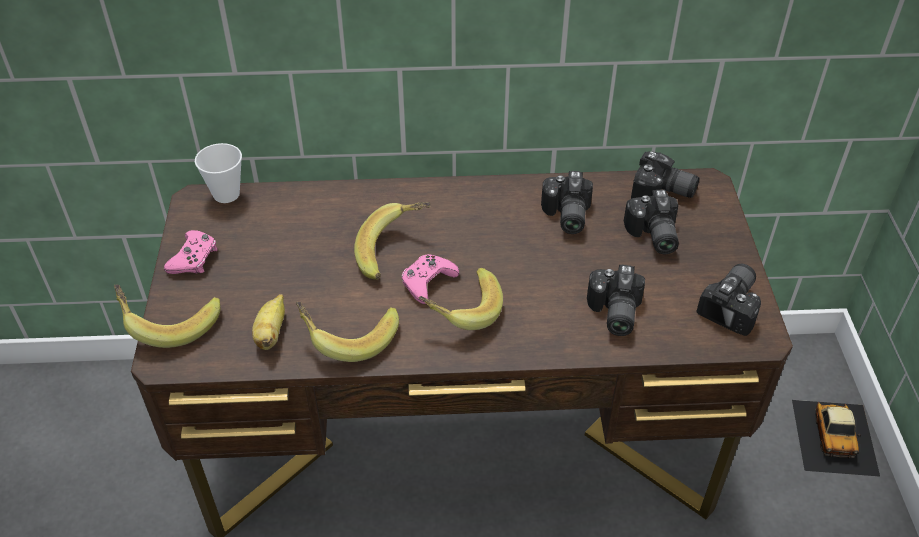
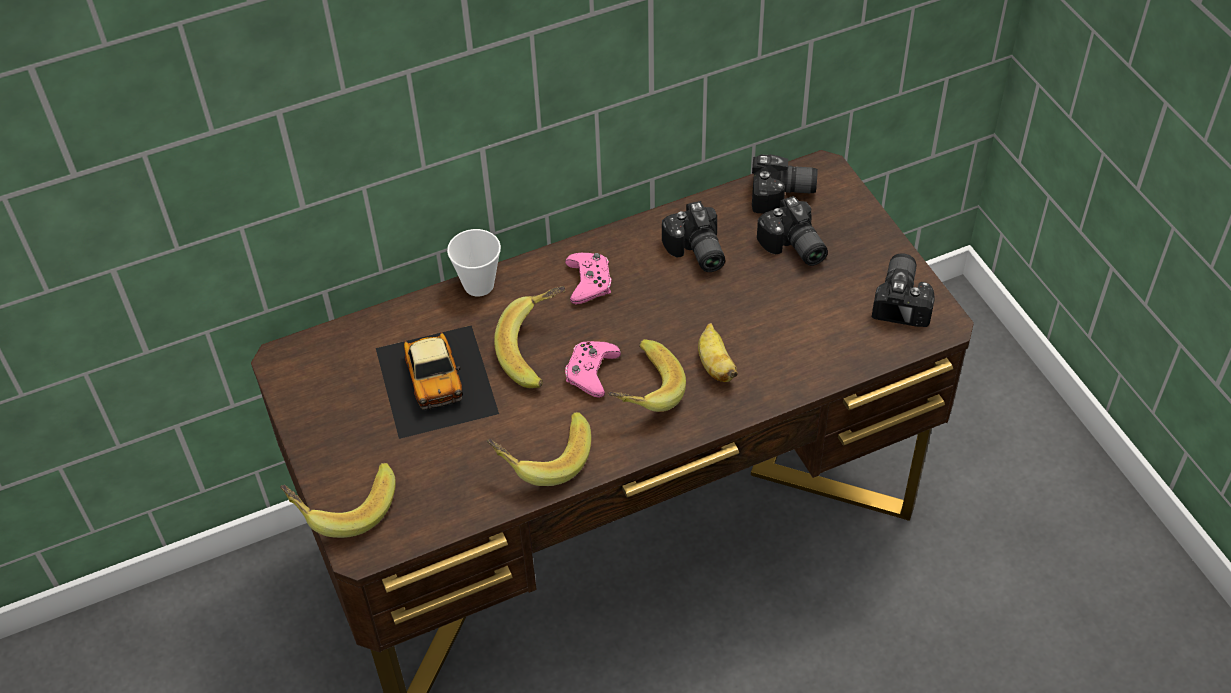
camera: 20 degrees left, 5 degrees up
pink game controller [164,230,218,274] -> pink game controller moved to [565,253,611,305]
cup [195,143,242,203] -> cup moved to [447,229,501,296]
banana [252,294,285,350] -> banana moved to [698,323,738,382]
camera [587,265,645,336] -> none
toy car [792,400,880,477] -> toy car moved to [376,325,499,439]

